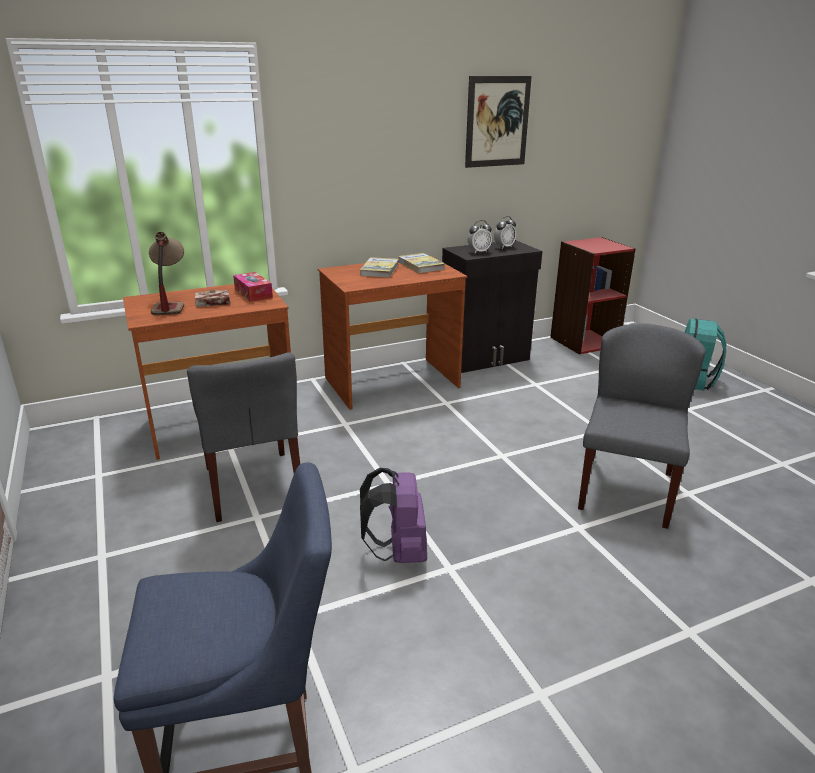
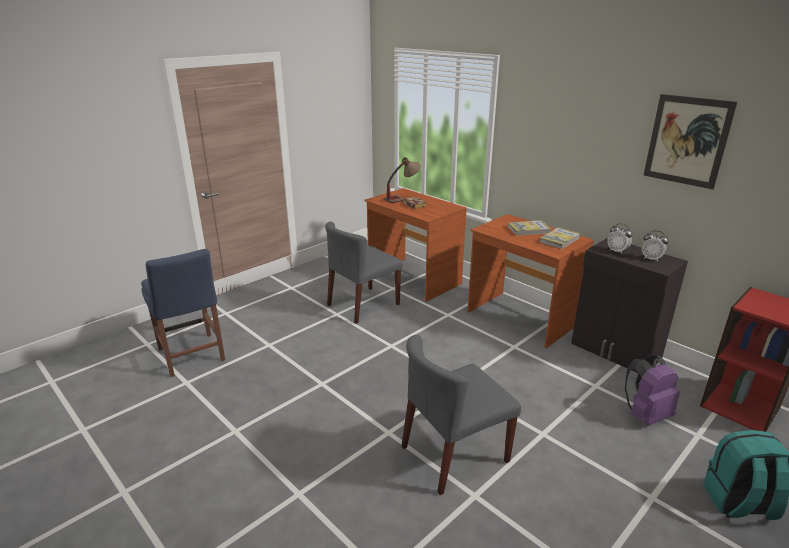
camera: 70 degrees right, 0 degrees up
tissue box [233,272,273,302] -> none
purple backpack [360,468,427,563] -> purple backpack moved to [625,354,680,425]
grey chair [578,323,706,529] -> grey chair turned 150 degrees clockwise [401,335,521,495]

